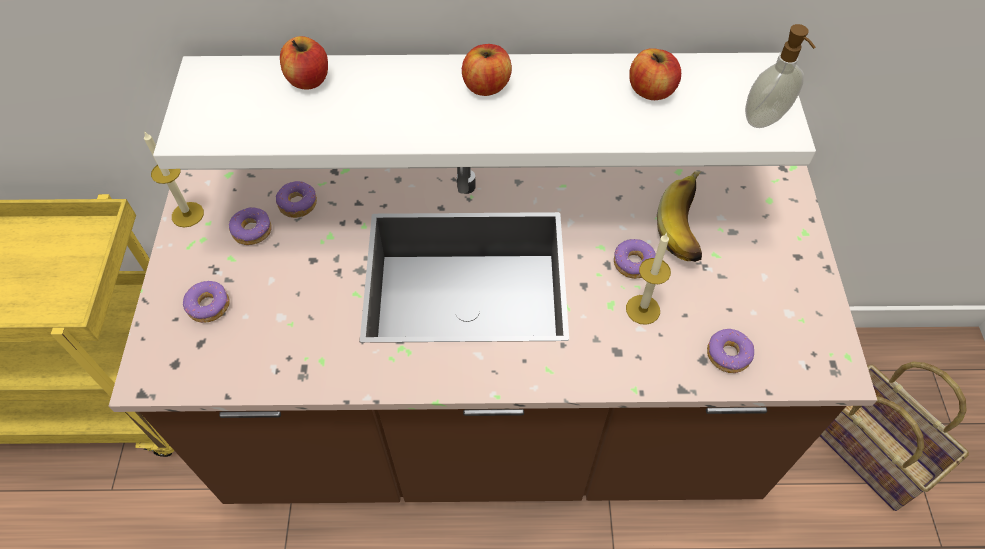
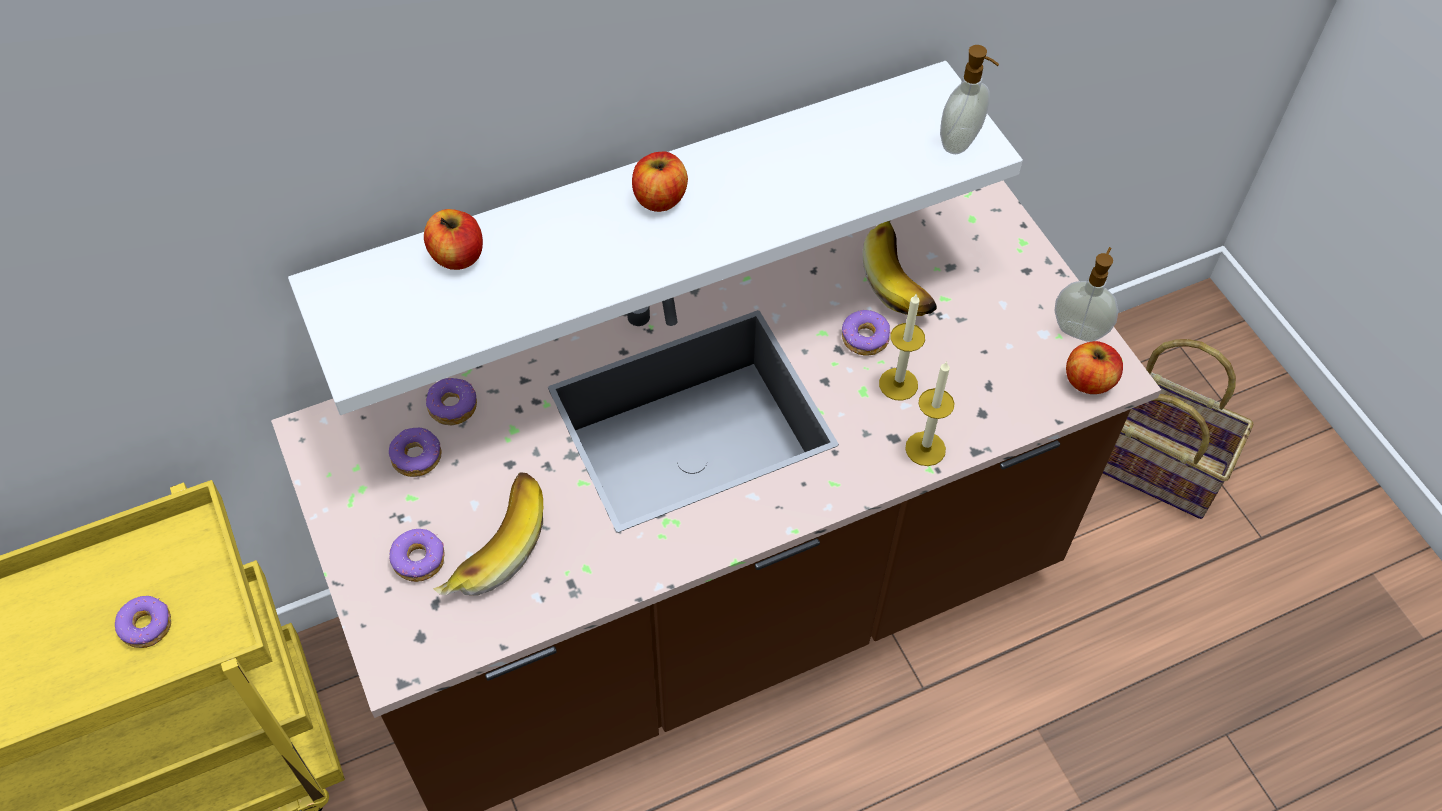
camera: 25 degrees left, 0 degrees up
candle [144,131,204,228] -> candle moved to [905,361,955,466]
apple [629,48,681,100] -> apple moved to [1066,341,1123,394]
donut [707,329,754,373] -> donut moved to [115,596,171,648]
none -> banana [433,472,543,596]
none -> soap dispenser [1055,247,1119,342]

